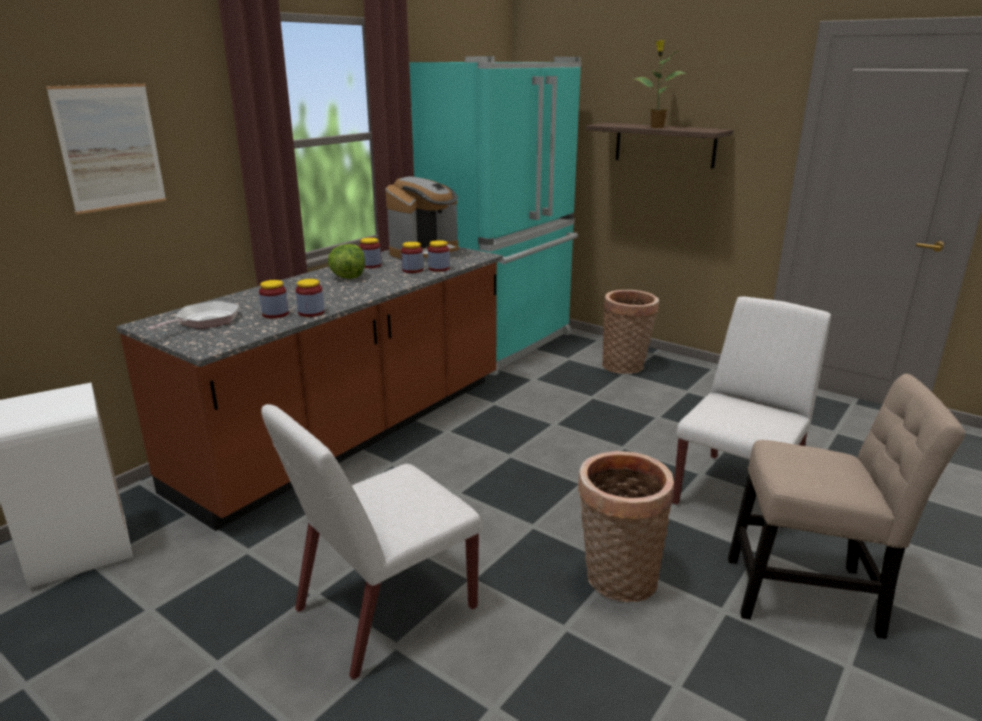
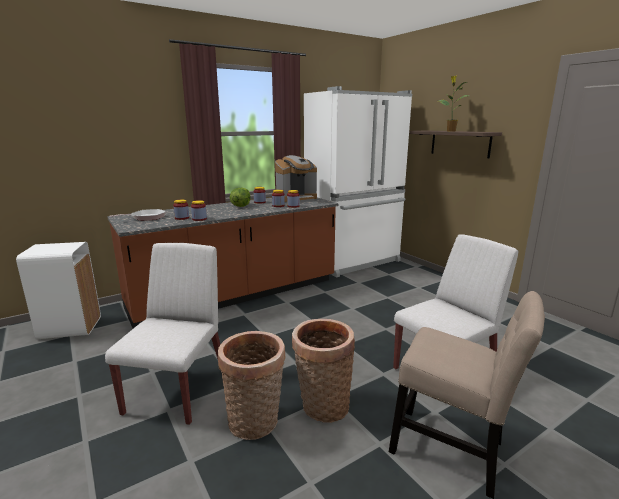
camera: 20 degrees right, 5 degrees down
picture [46,84,166,215] -> none
white chair [261,404,483,680] -> white chair turned 120 degrees clockwise [105,243,220,425]
turquoise fridge [409,56,581,376] -> white fridge [304,86,412,277]
basket [602,290,659,374] -> basket moved to [218,331,285,440]

